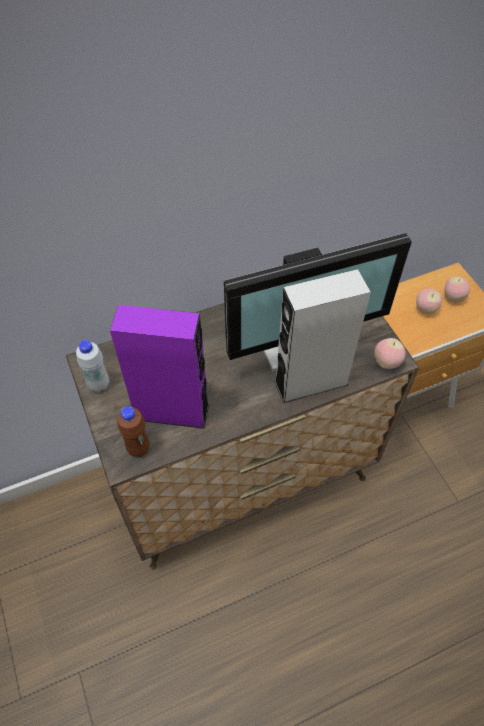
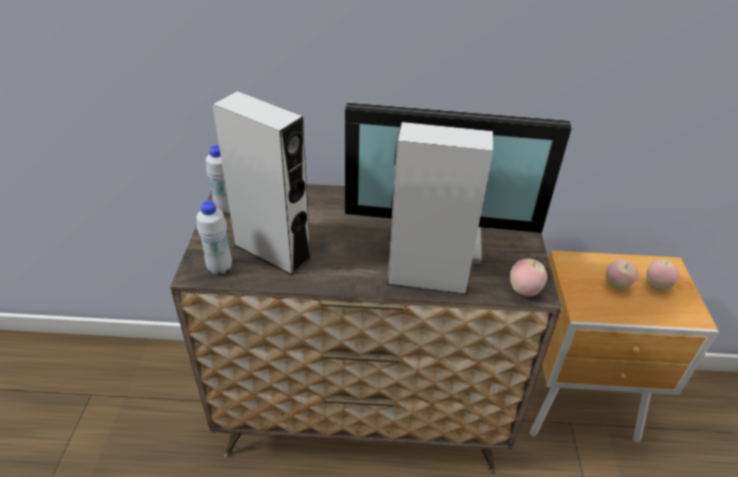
camera: 25 degrees right, 15 degrees down
purple speaker [110,305,209,429] -> grey speaker [212,91,312,276]
brown bottle [117,406,150,457] -> white bottle [197,201,232,274]

